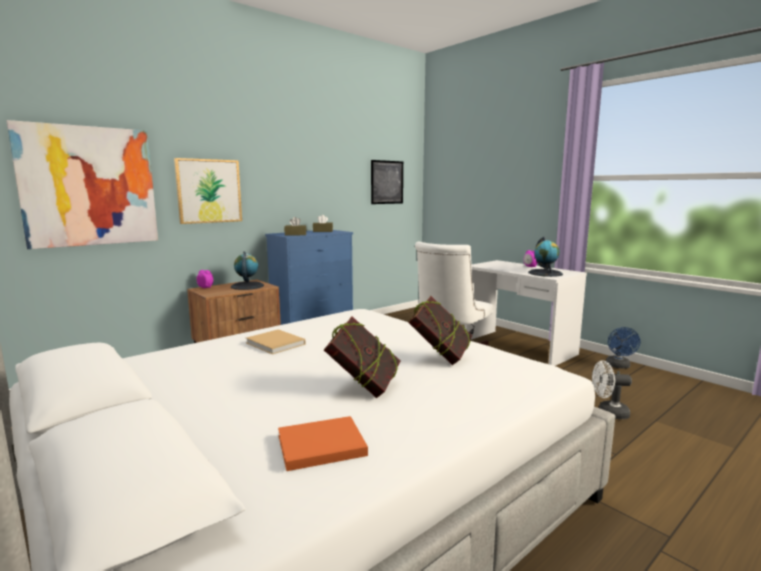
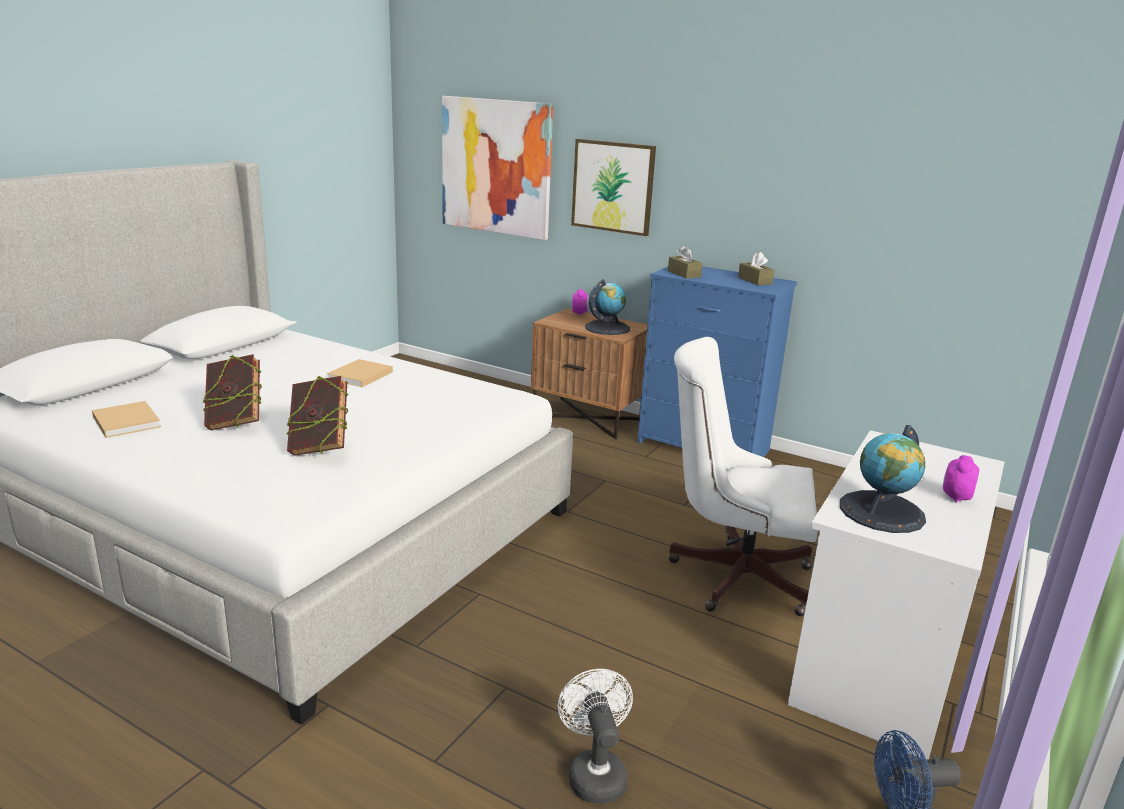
camera: 70 degrees right, 10 degrees up
orange book [278,416,368,471] -> beige book [92,401,161,438]
picture [371,160,403,204] -> none

